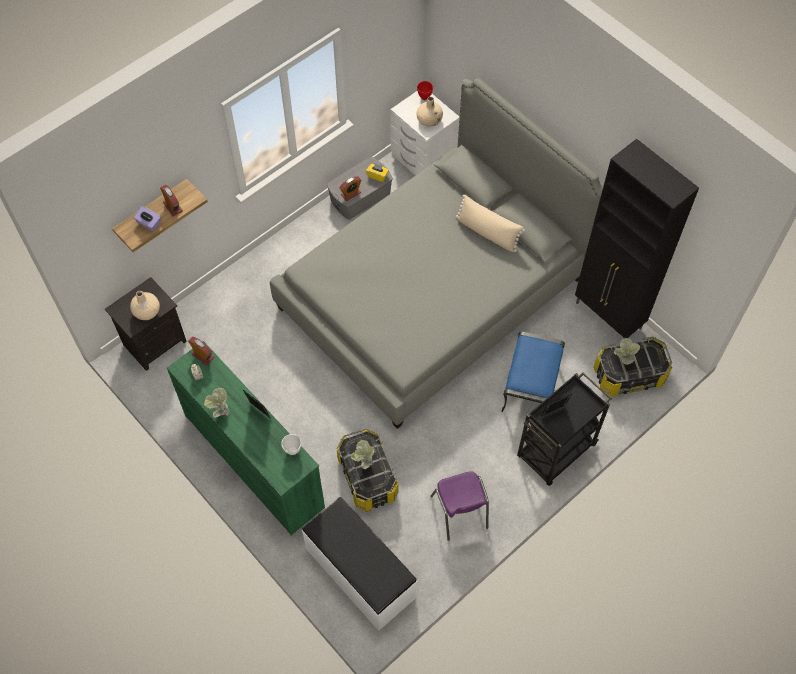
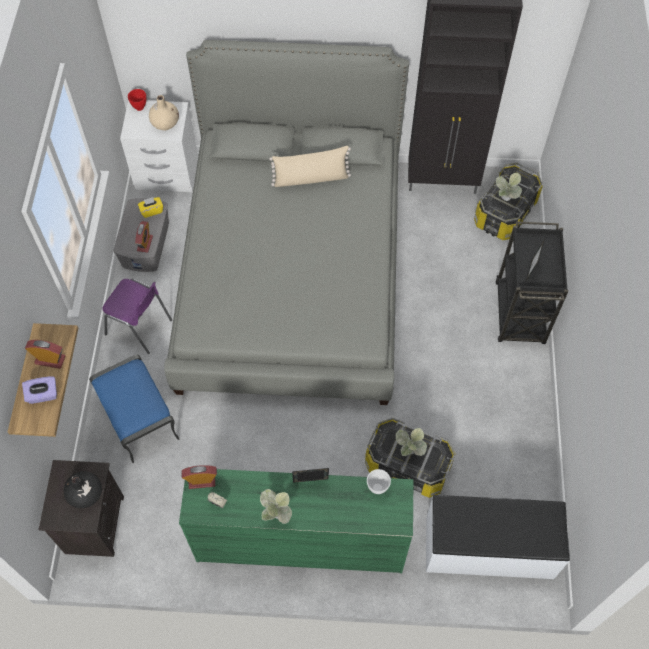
camera: 45 degrees left, 0 degrees up
beige vase [130,291,160,320] -> black vase [64,471,102,508]
purple chair [430,471,489,541] -> purple chair moved to [102,278,172,354]
blue ottoman [501,332,565,412] -> blue ottoman moved to [89,355,179,463]

